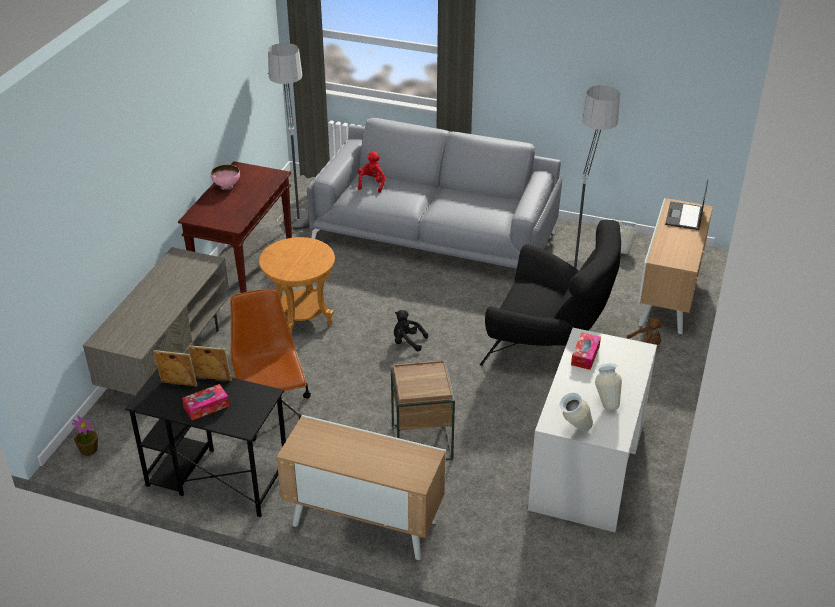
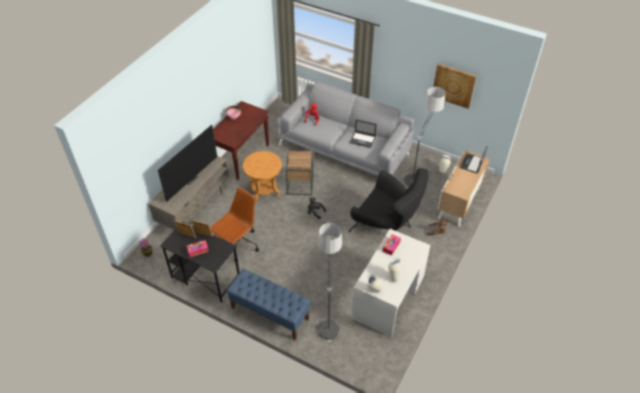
camera: 10 degrees right, 10 degrees up
brown office chair [230,289,311,441] -> brown office chair turned 45 degrees clockwise [210,187,259,261]
floor lamp [268,43,310,232] -> floor lamp moved to [314,223,342,342]
cabinet [277,415,446,560] -> blue bench [227,269,311,340]
brown side table [391,360,455,460] -> brown side table moved to [286,151,313,195]
none -> television [158,125,217,202]
none -> laptop [350,119,377,148]
none -> picture [433,64,477,109]

